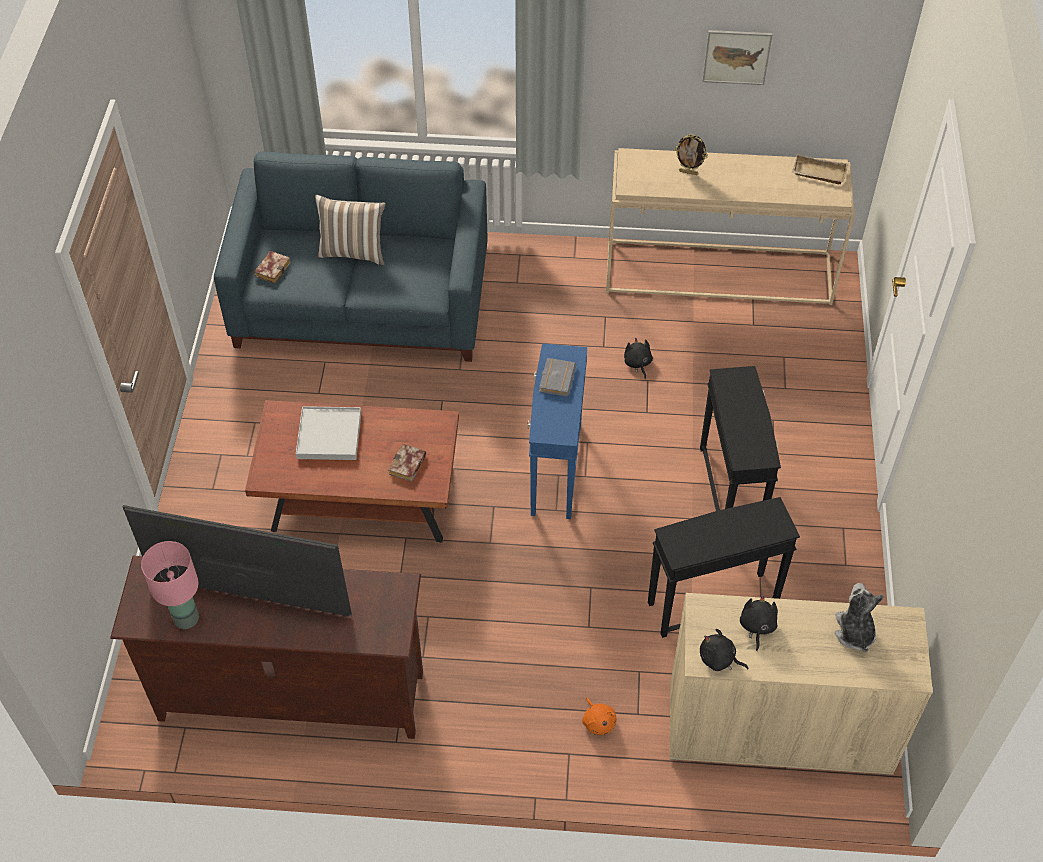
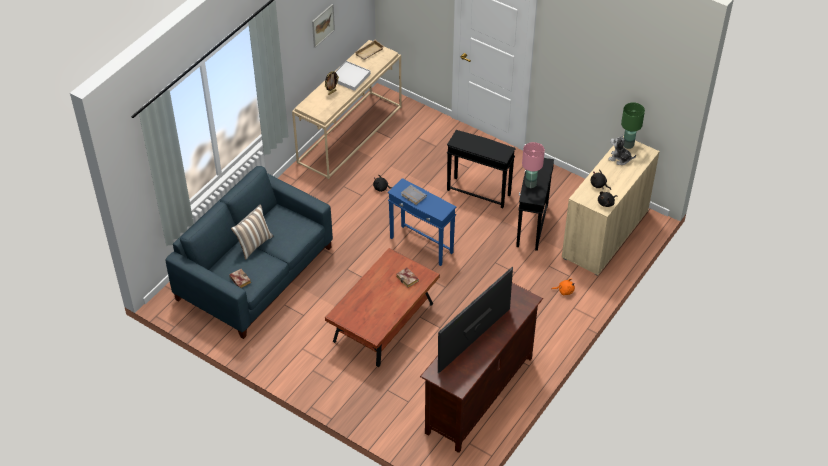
camera: 60 degrees left, 5 degrees down
pink table lamp [141,541,199,629] -> pink table lamp moved to [522,142,545,188]
white tray [296,406,361,460] -> white tray moved to [335,61,371,91]
none -> green table lamp [621,102,645,149]

